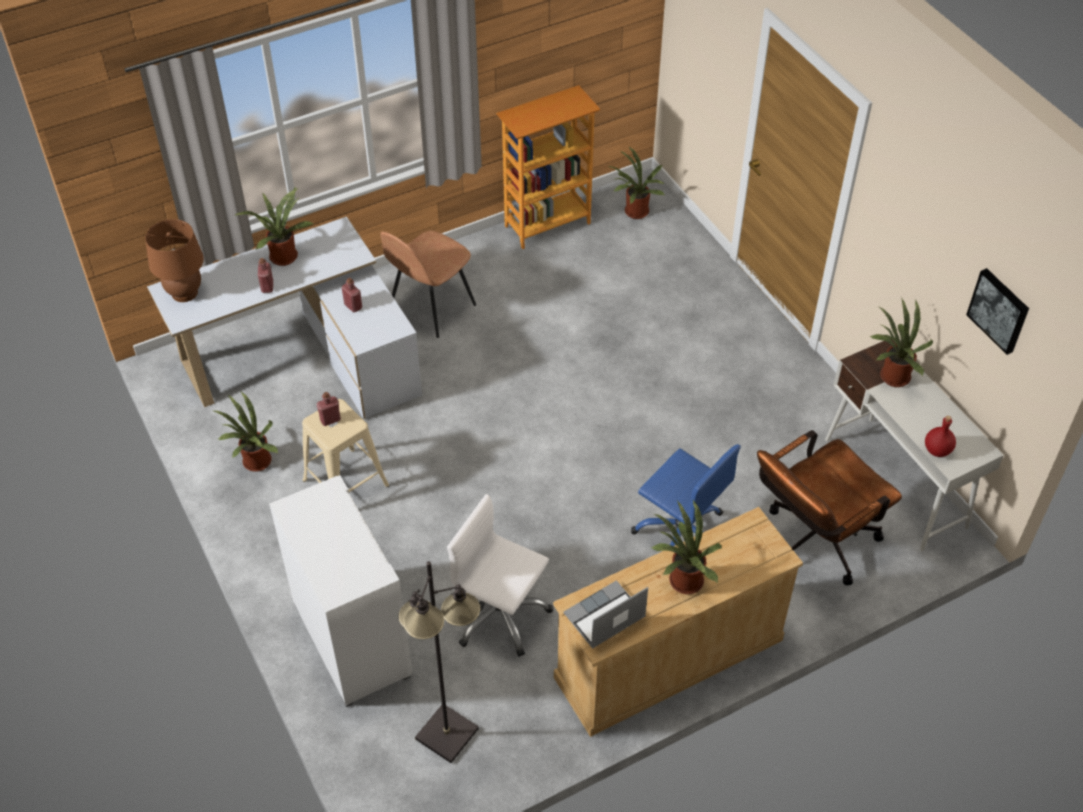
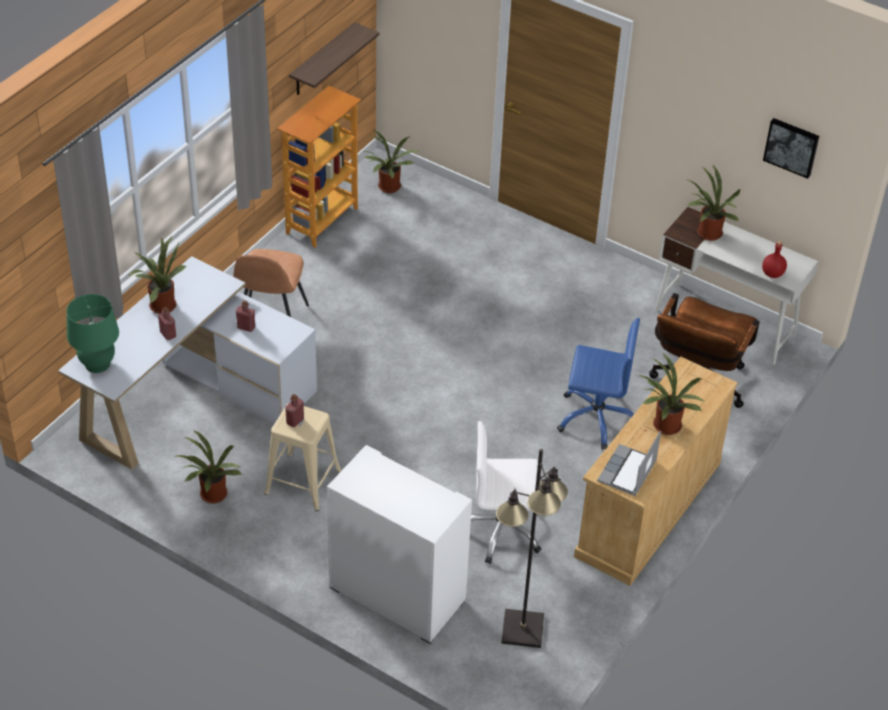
camera: 30 degrees left, 5 degrees down
brown table lamp [145,219,204,302] -> green table lamp [66,294,119,373]
none -> shelf [289,22,380,95]

